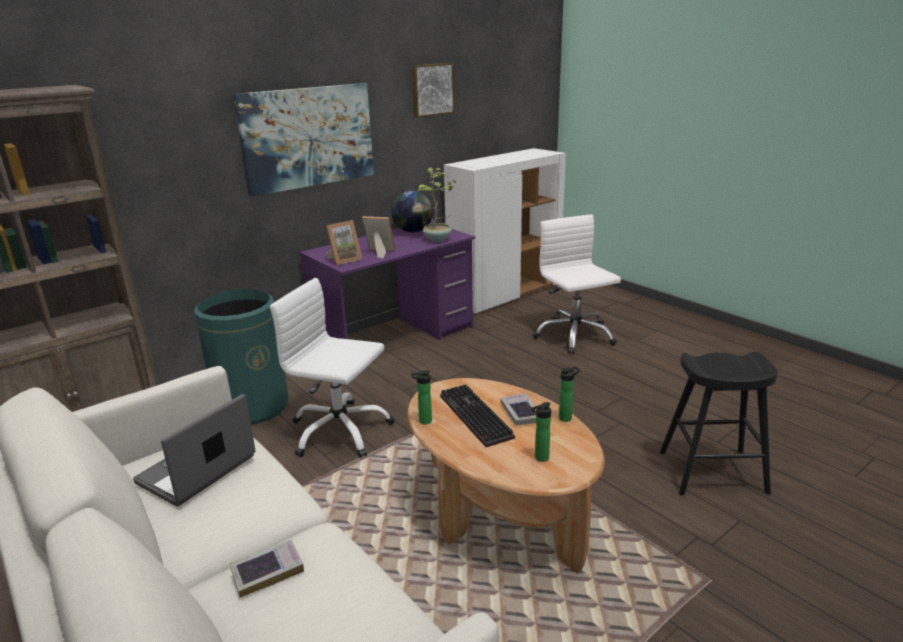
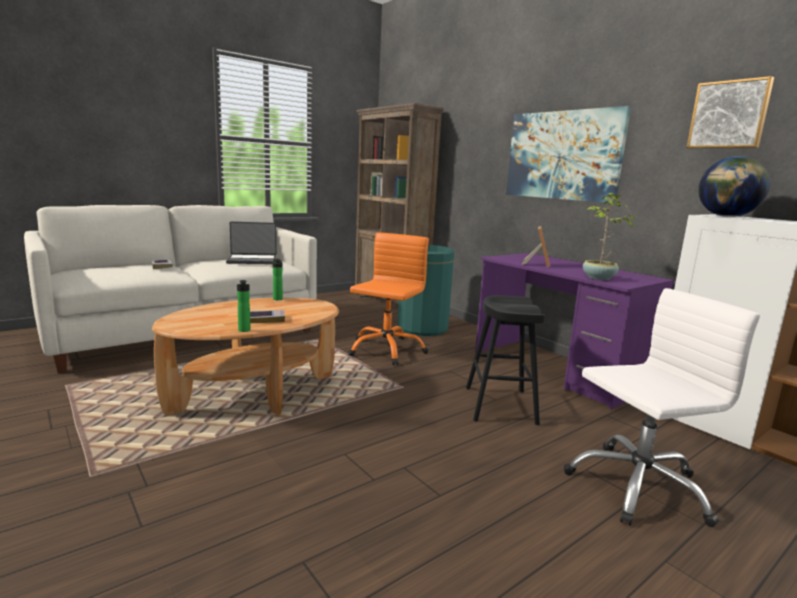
camera: 90 degrees right, 10 degrees down
laptop [133,394,256,507] -> laptop turned 135 degrees clockwise [226,221,277,264]
white office chair [270,278,395,458] -> orange office chair [348,232,429,365]
picture frame [326,220,362,265] -> none
globe [391,191,433,233] -> globe moved to [698,156,770,217]
keyboard [440,384,515,447] -> none
bottle [531,402,551,462] -> none
black stool [660,352,778,495] -> black stool moved to [466,295,545,425]

